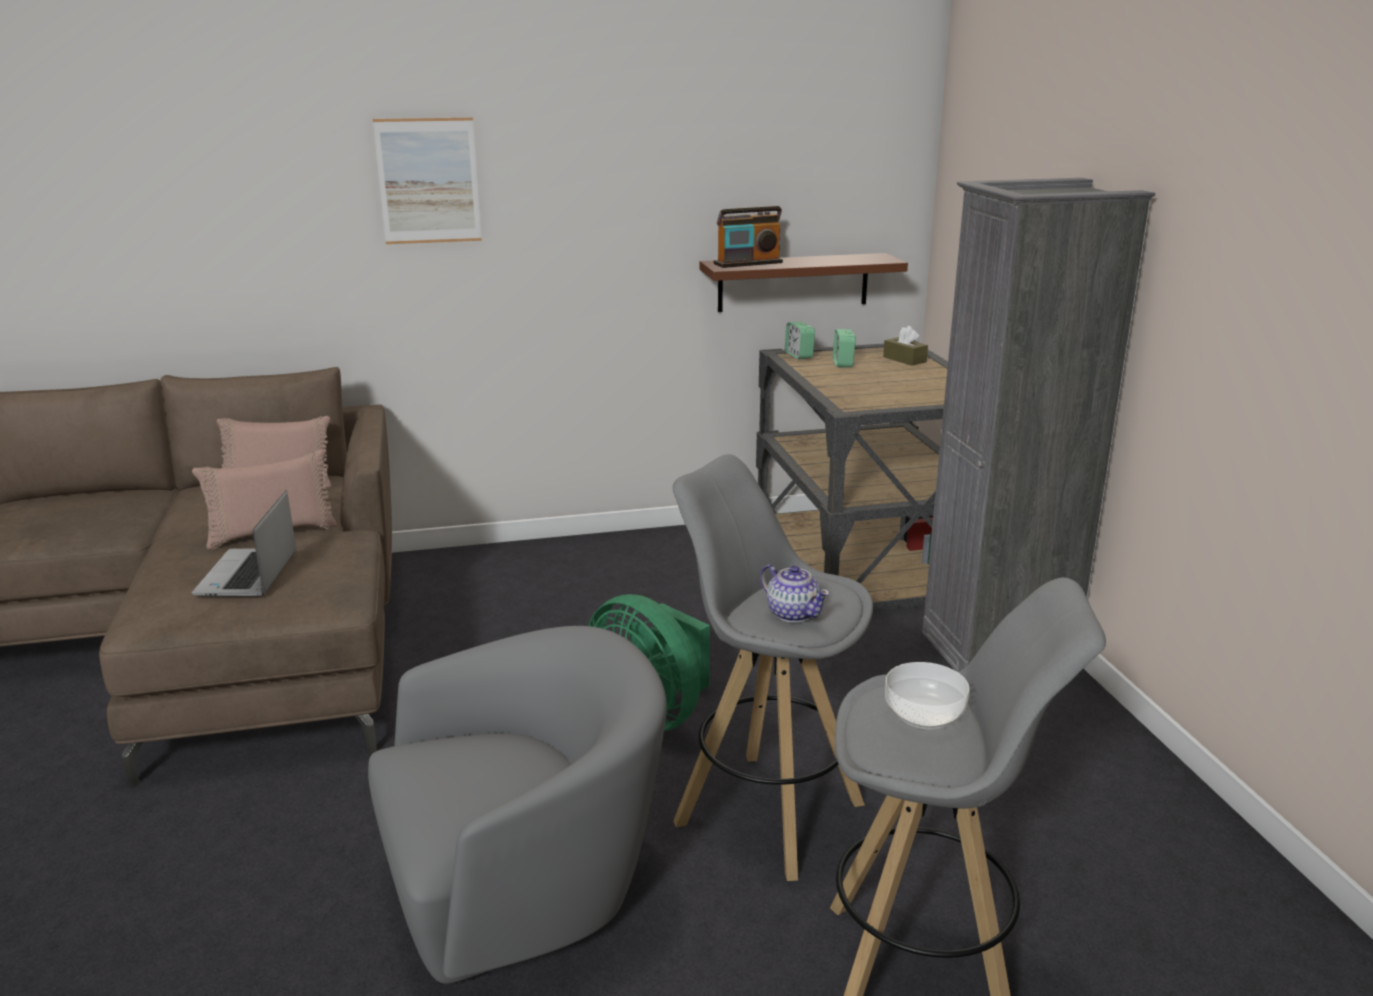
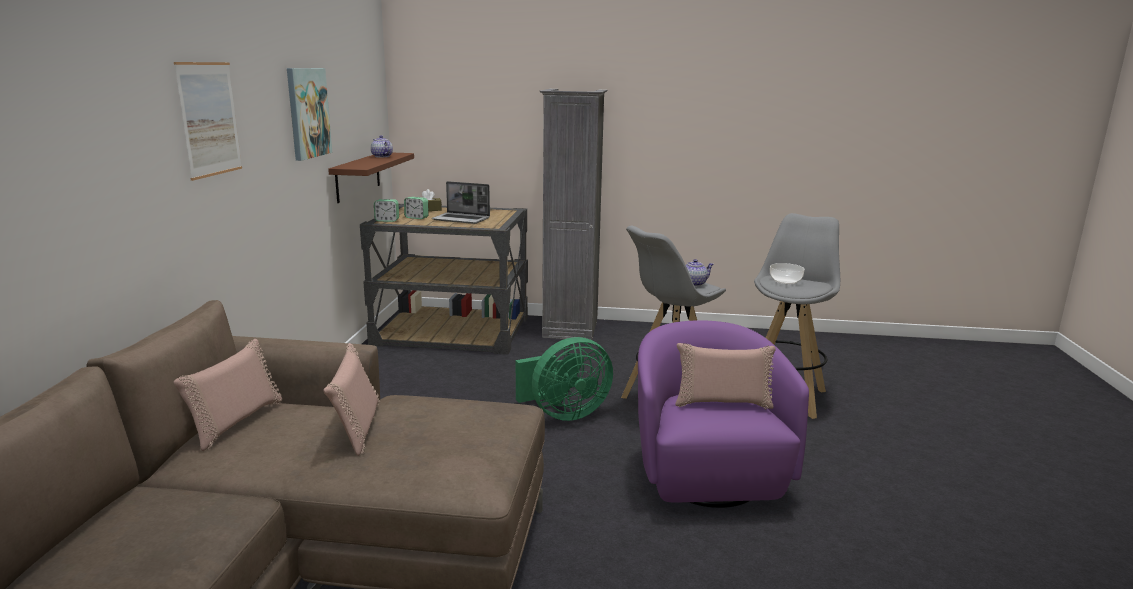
camera: 70 degrees left, 5 degrees down
laptop [192,490,296,597] -> laptop moved to [432,181,490,224]
grey armchair [368,626,667,984] -> purple armchair [638,320,809,508]
radio [713,206,783,268] -> none
none -> picture [287,68,332,161]
none -> teapot [371,135,393,158]
none -> beige pillow [676,343,775,410]

